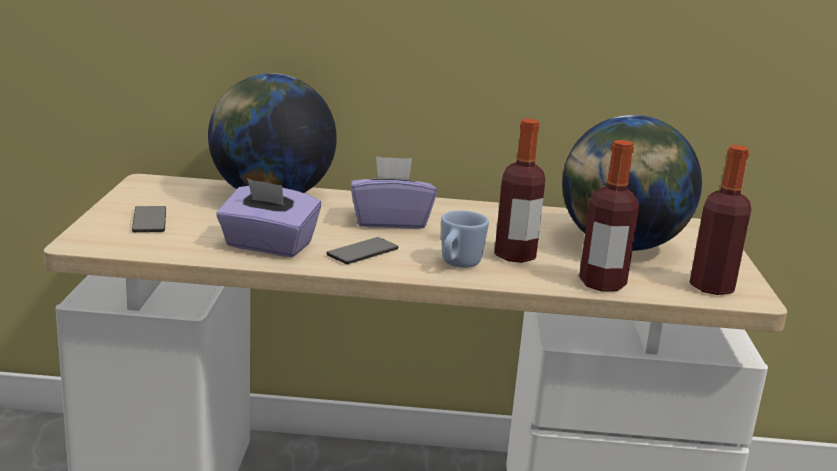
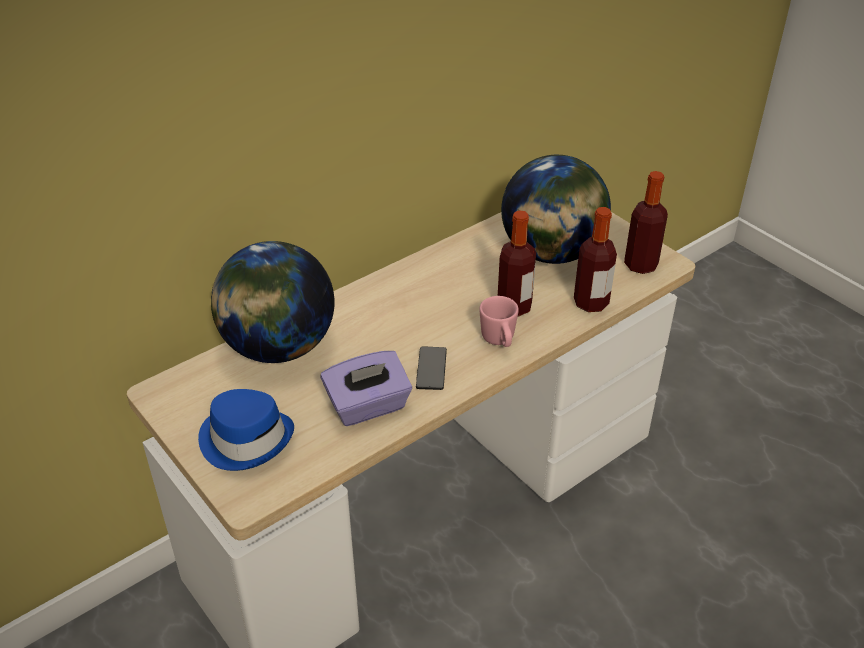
camera: 40 degrees left, 20 degrees up
phone [132,206,166,232] -> blue hat [198,389,294,471]
purple tissue box [351,156,437,229] -> none
blue mug [441,210,489,268] -> pink mug [479,296,519,347]

